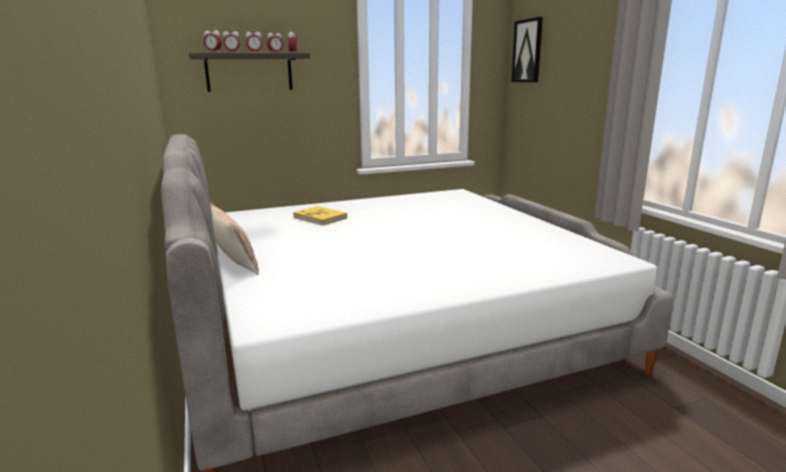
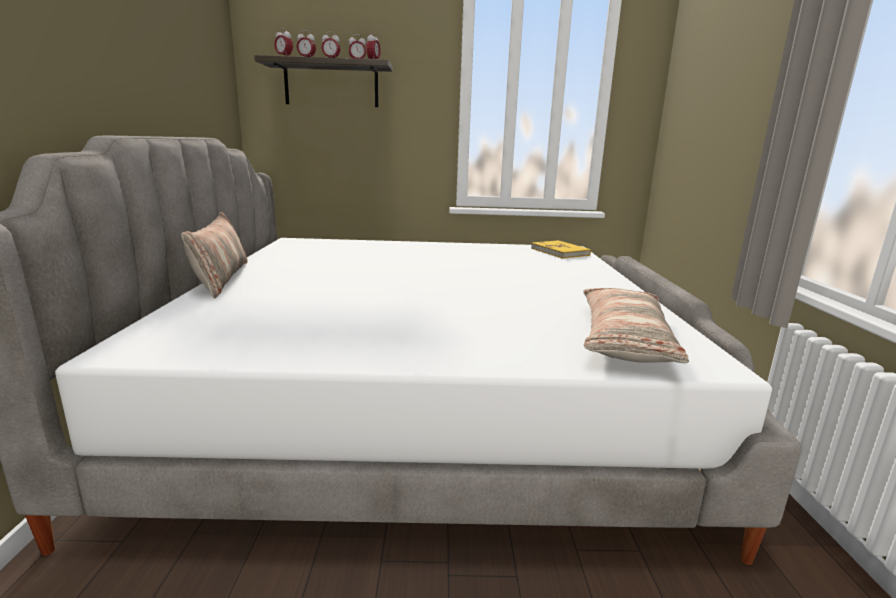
camera: 20 degrees right, 0 degrees up
yellow book [293,206,347,225] -> yellow book moved to [531,240,591,259]
picture [511,17,543,82] -> none
none -> pillow [584,288,689,363]

